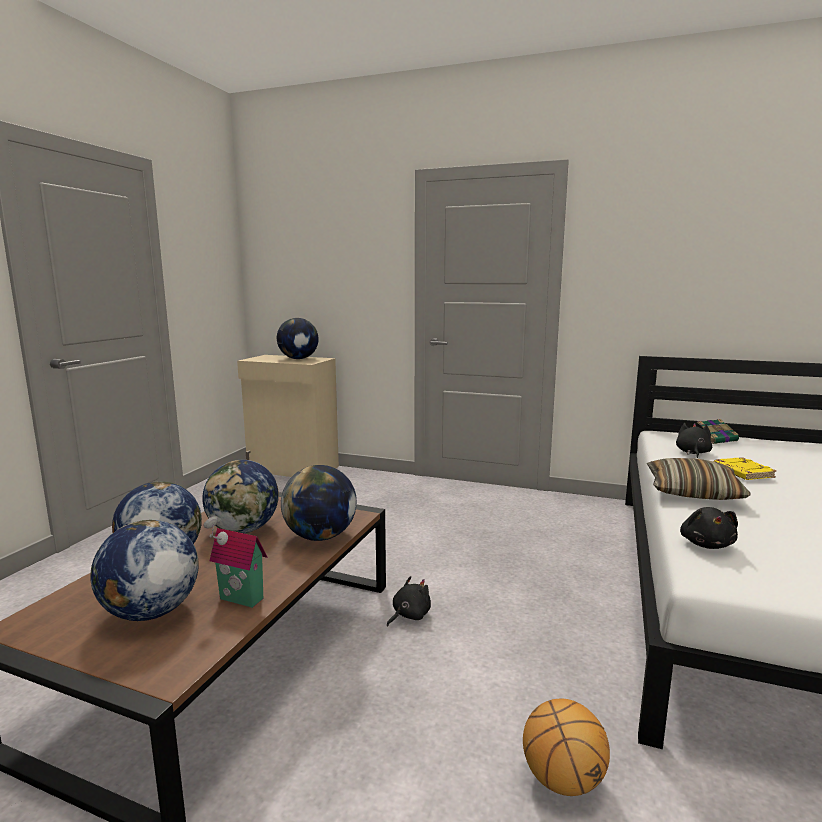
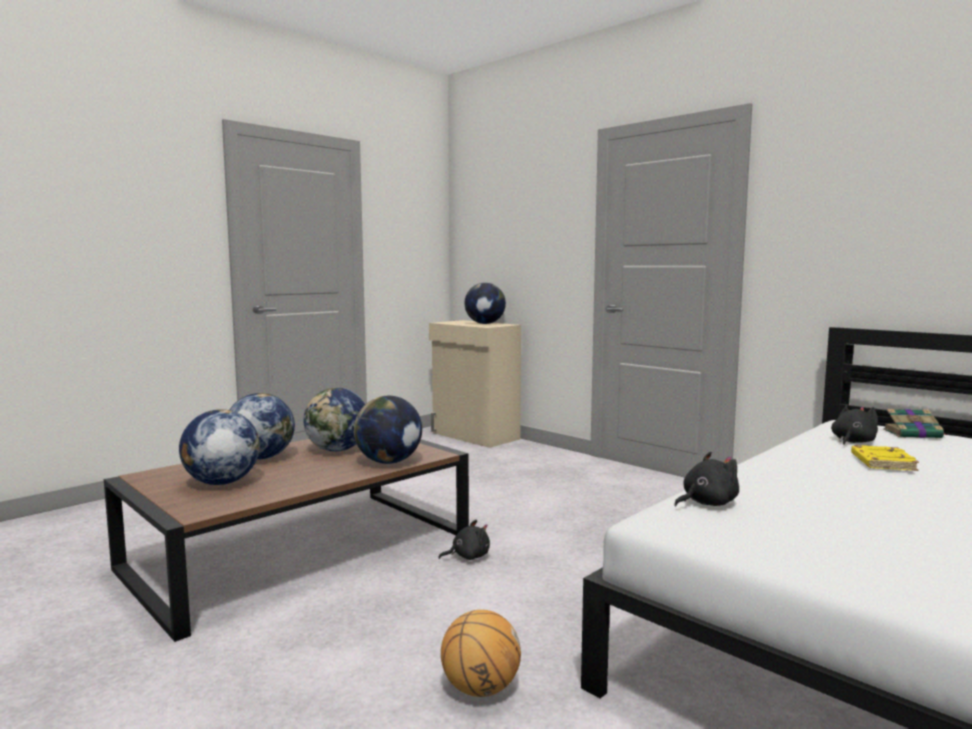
camera: 25 degrees right, 5 degrees down
toy house [204,516,267,608] -> none
pillow [647,458,750,500] -> none
black plush toy [680,507,738,549] -> black plush toy turned 150 degrees counterclockwise [674,452,739,507]

